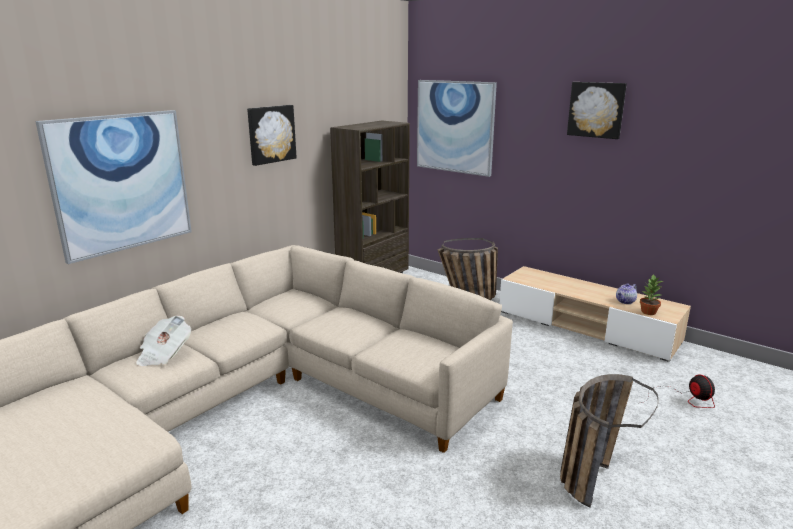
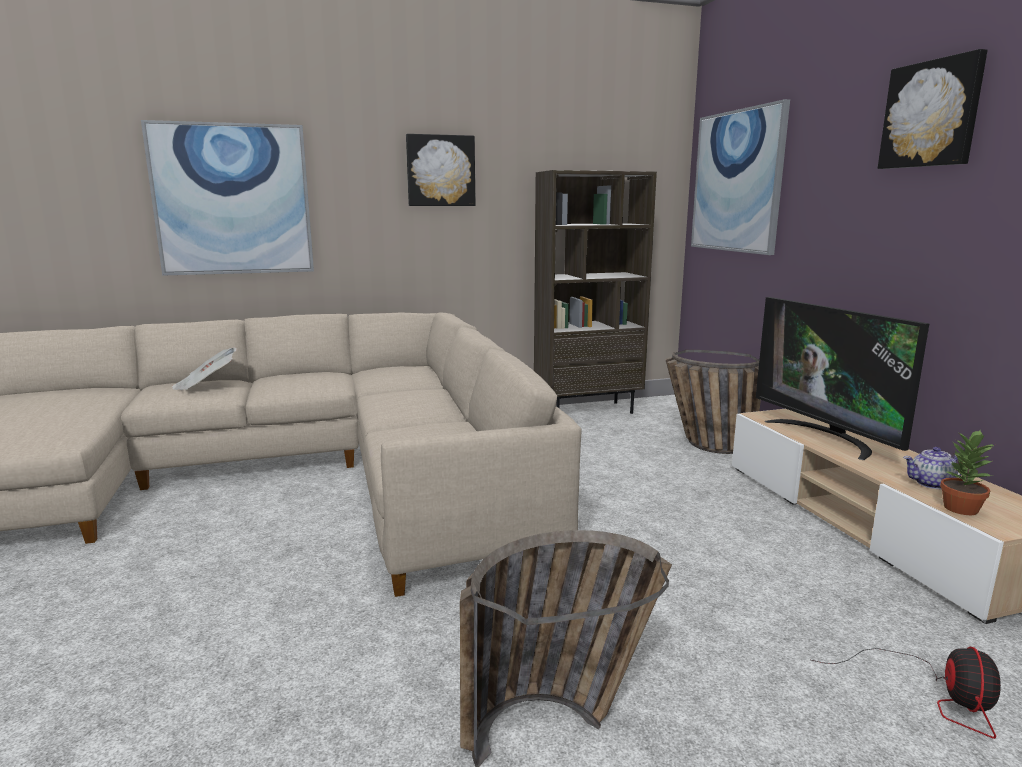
camera: 35 degrees right, 5 degrees down
none -> television [756,297,929,460]

